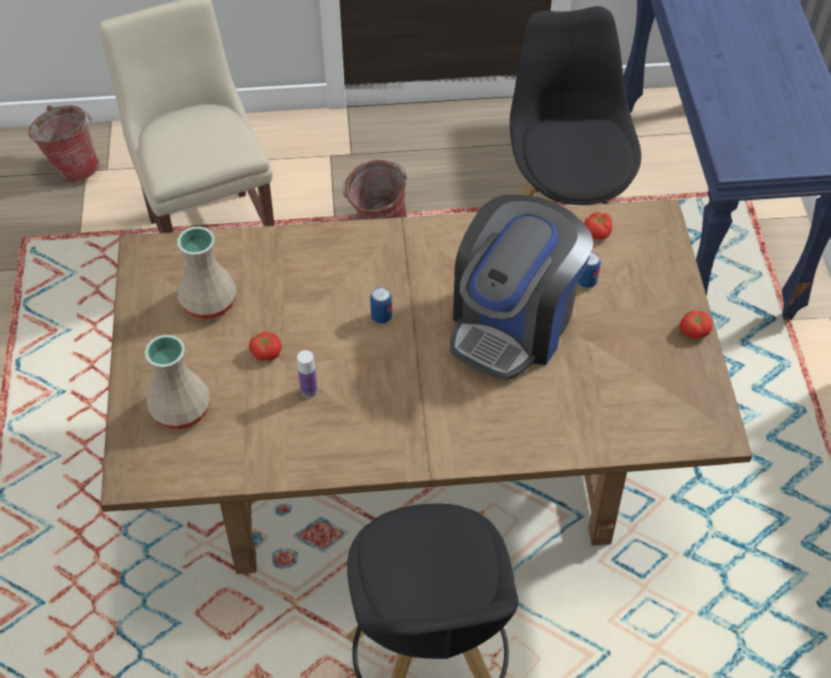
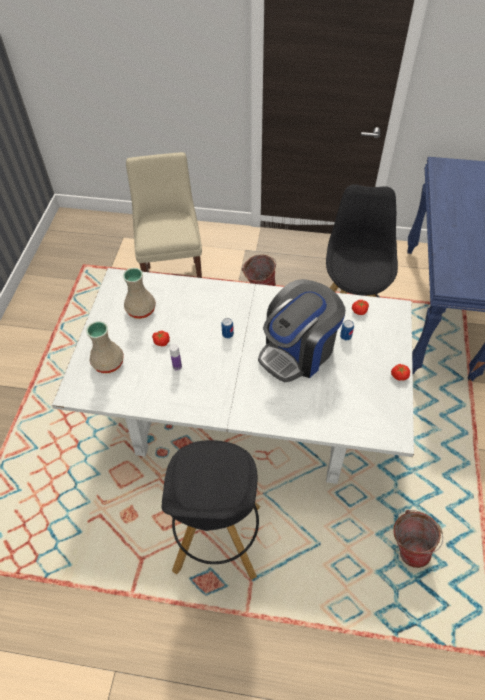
camera: 15 degrees right, 0 degrees up
bucket [28,105,99,183] -> bucket moved to [393,510,443,568]
brown dining table [101,199,752,574] -> white dining table [52,268,414,484]

